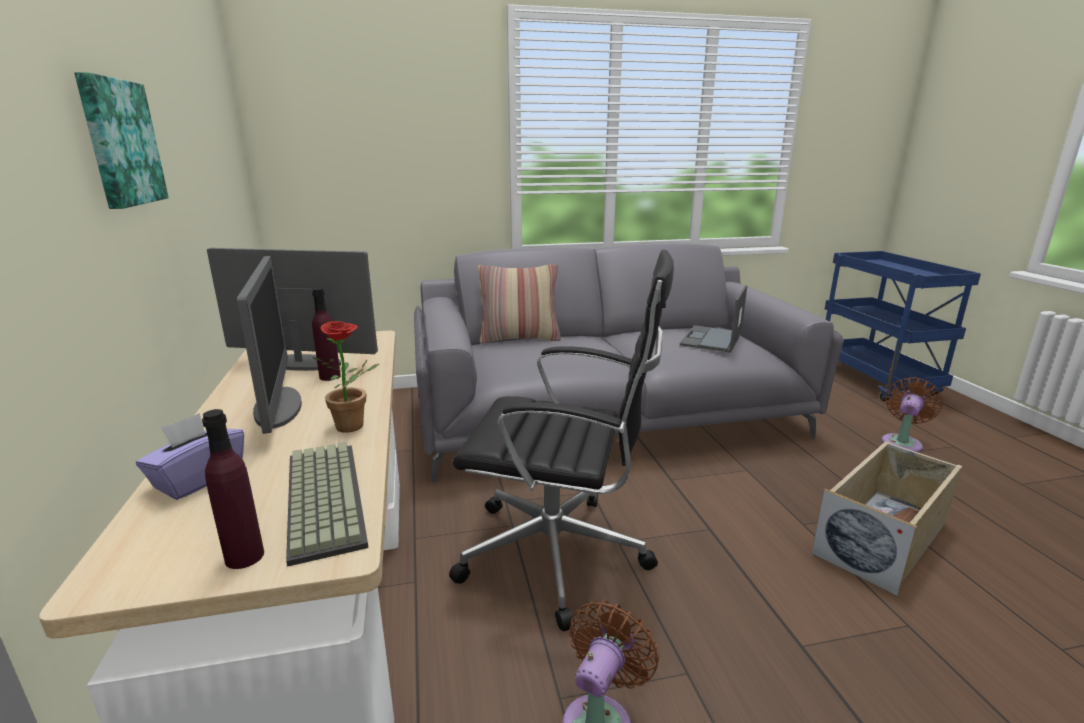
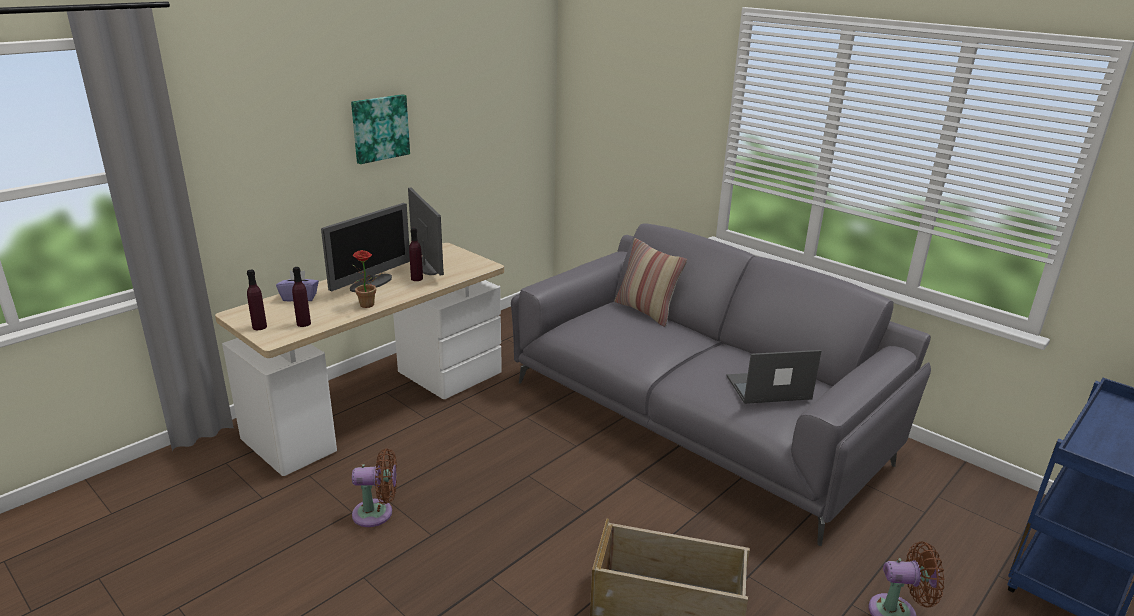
camera: 55 degrees right, 5 degrees up
keyboard [286,442,369,567] -> purple bottle [292,267,311,327]
black office chair [449,250,674,631] -> none

